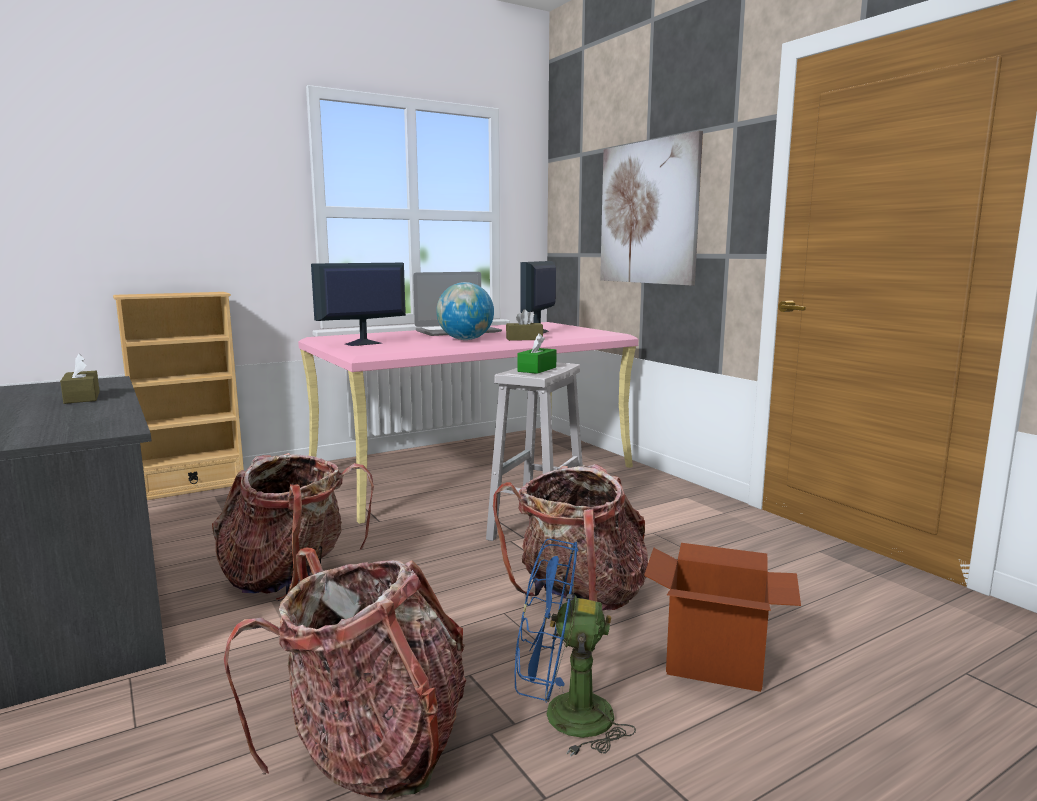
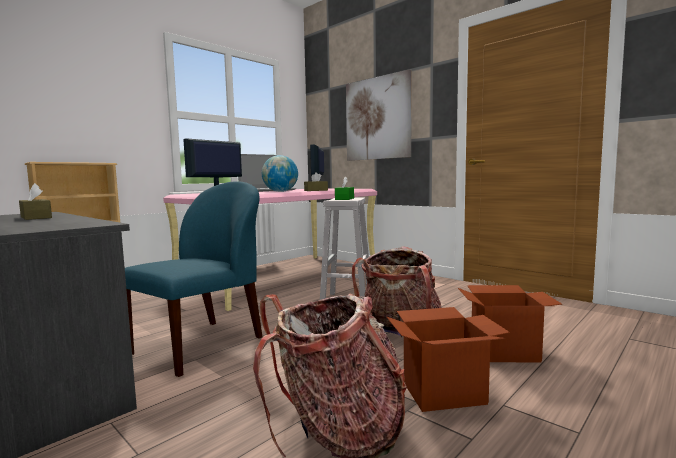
camera: 15 degrees left, 5 degrees down
backpack [212,453,374,601] -> blue chair [125,181,262,377]
blue fan [515,538,636,757] -> cardboard box [387,307,510,412]

